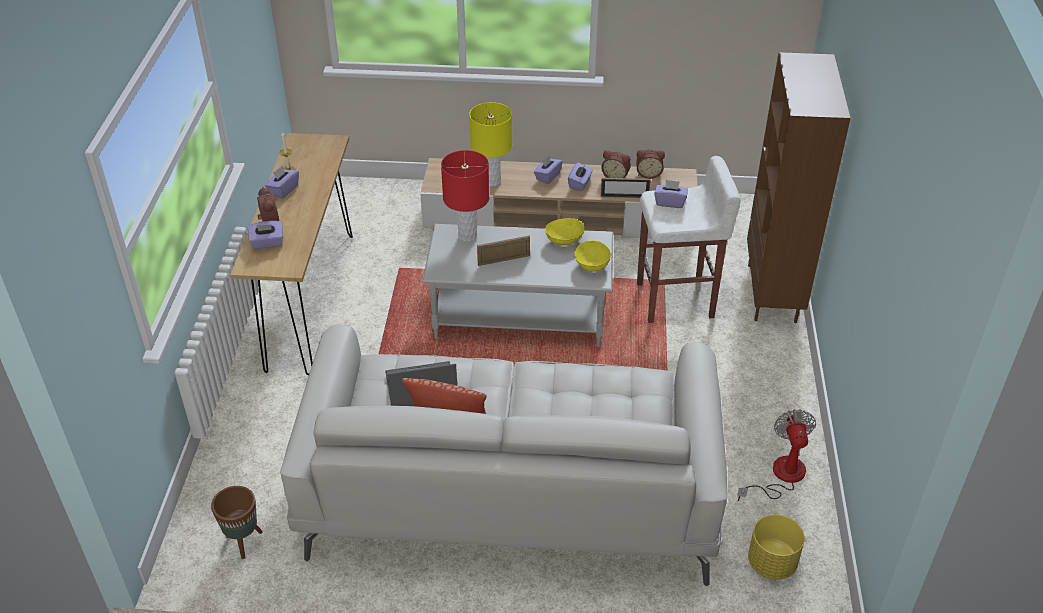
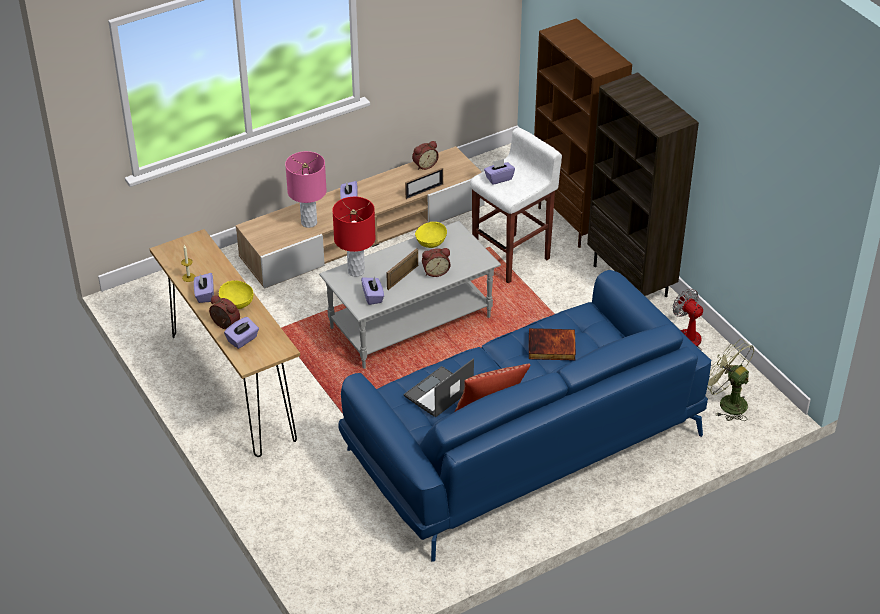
camera: 35 degrees left, 0 degrees up
brown planter [211,486,262,559] -> none
white sofa [280,324,728,586] -> blue sofa [338,270,711,562]
yellow table lamp [469,102,512,186] -> pink table lamp [285,151,327,228]
purple tissue box [568,163,593,191] -> purple tissue box moved to [361,276,384,305]
yellow bowl [574,240,611,271] -> yellow bowl moved to [218,280,253,309]
alarm clock [601,150,631,178] -> alarm clock moved to [422,248,451,277]
yellow planter [748,515,805,579] -> green fan [708,339,754,421]
none -> book [529,328,576,360]
none -> brown bookcase [587,72,699,297]

